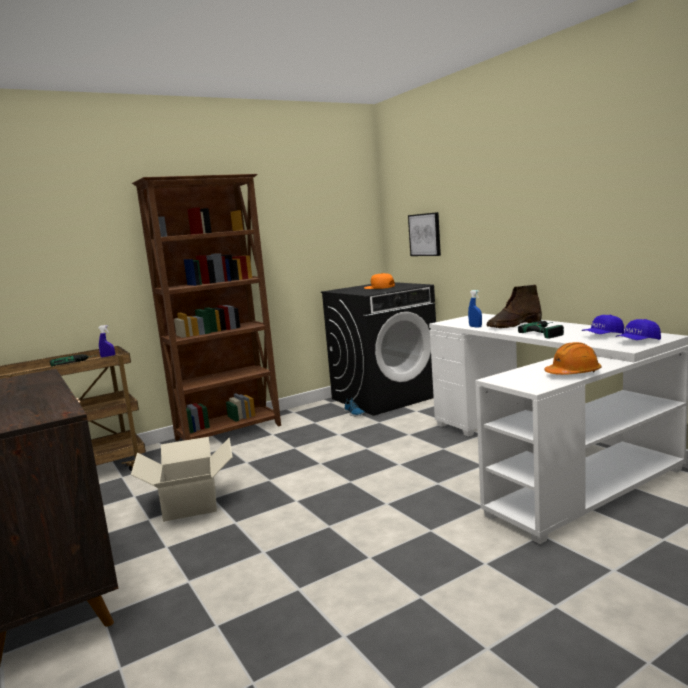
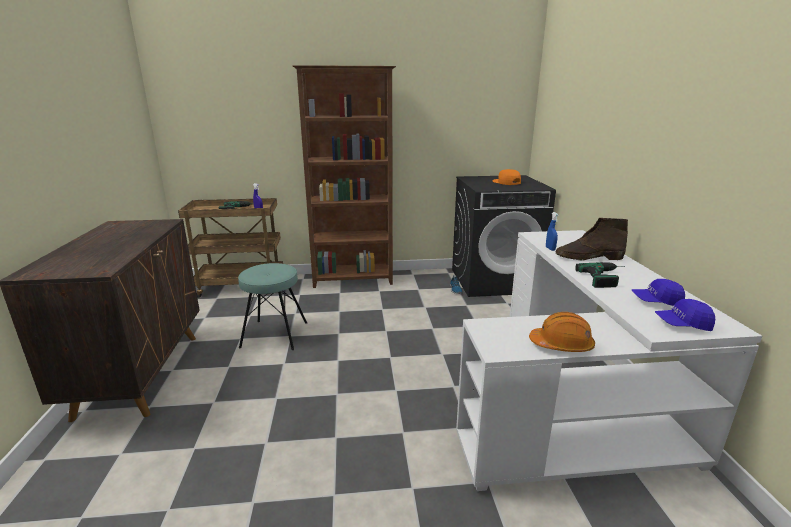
camera: 25 degrees right, 10 degrees up
cardboard box [131,437,233,522] -> turquoise stool [238,263,307,350]
picture [408,212,441,256] -> none

